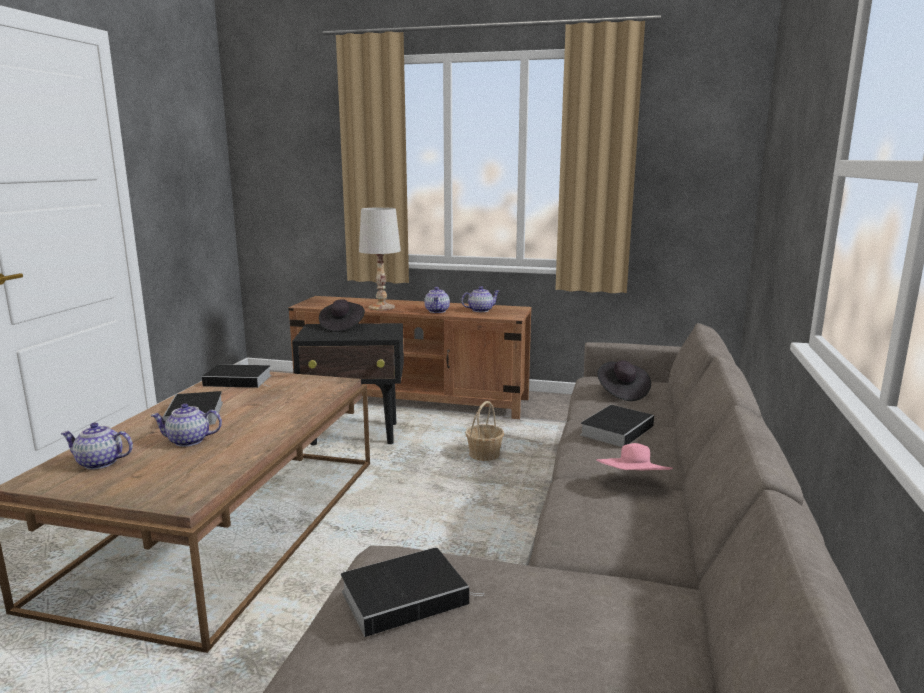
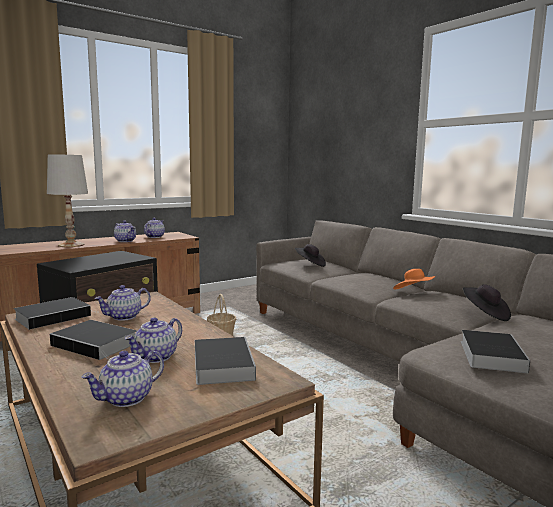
camera: 50 degrees left, 5 degrees down
black hat [319,299,365,332] -> black hat moved to [463,284,511,321]
book [580,405,654,447] -> book moved to [195,337,256,385]
pink hat [596,443,673,470] -> orange hat [393,269,435,289]
none -> teapot [94,285,151,321]

